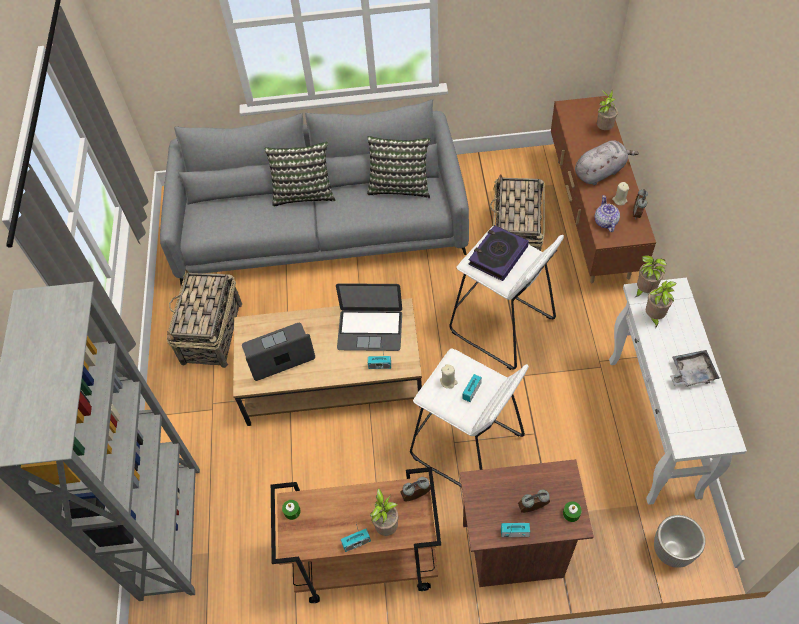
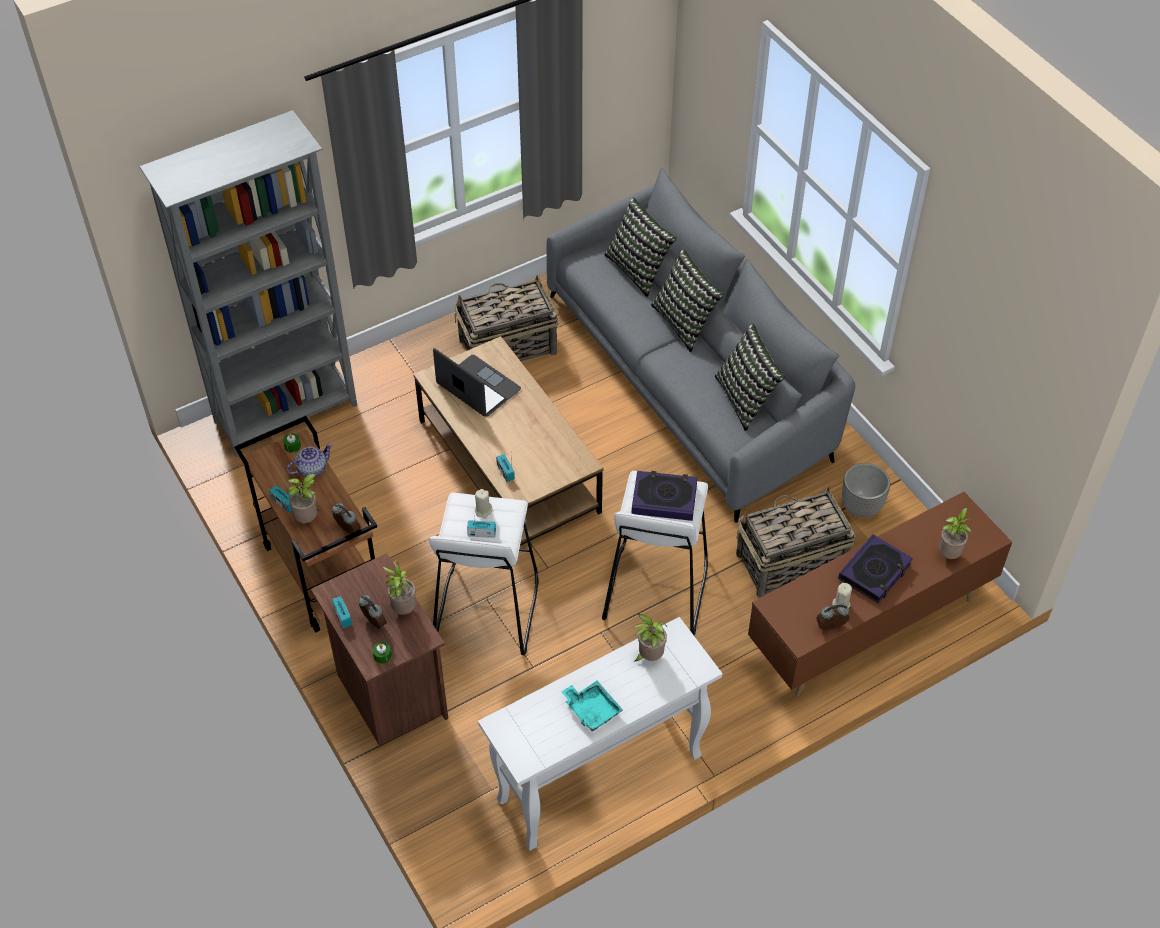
camera: 60 degrees right, 5 degrees down
laptop [336,283,402,351] -> none
grey plush toy [575,140,639,185] -> book [838,534,913,603]
teapot [595,195,620,232] -> teapot moved to [287,444,332,476]
potted plant [634,256,667,298] -> potted plant moved to [383,563,416,615]
planter [654,515,706,568] -> planter moved to [842,463,890,518]
grey tray [670,350,719,387] -> turquoise tray [562,681,623,732]
none -> pillow [604,197,677,297]

